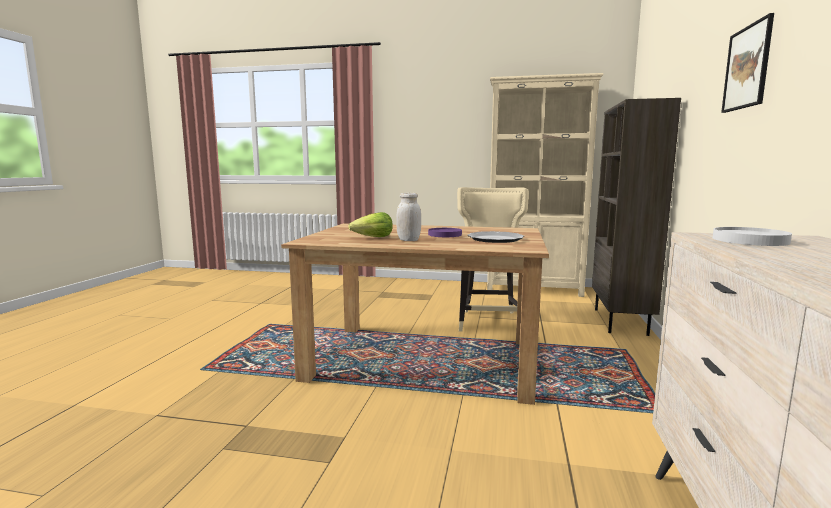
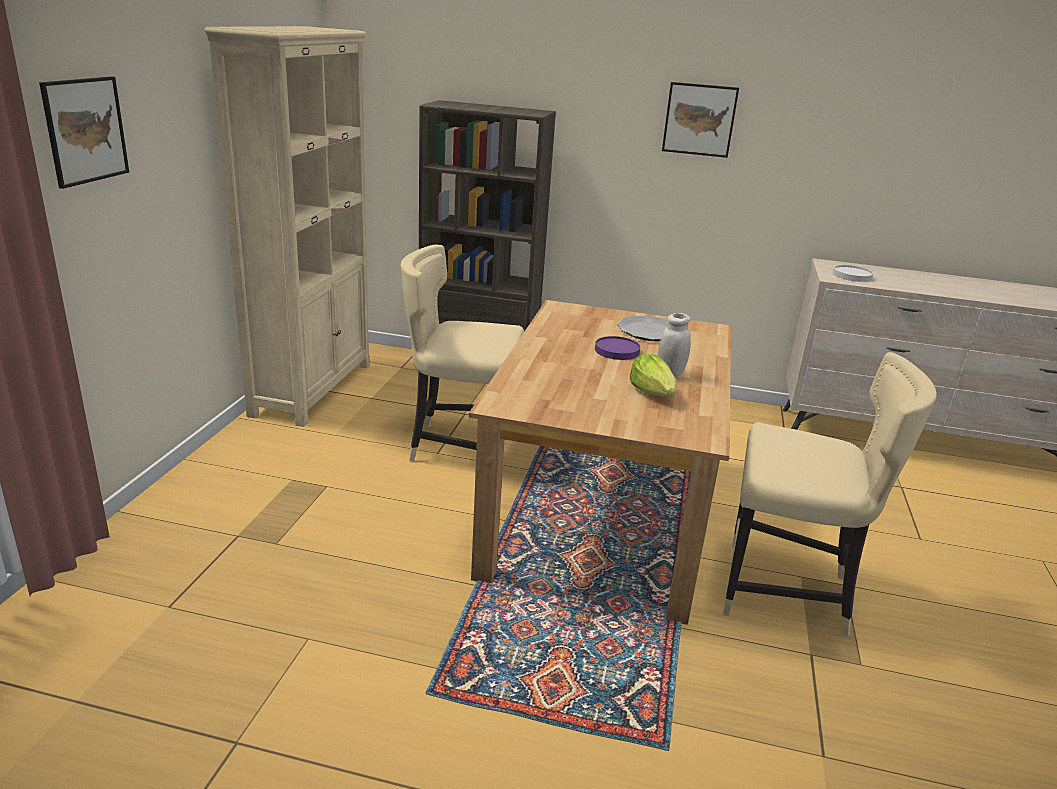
camera: 90 degrees left, 15 degrees up
none -> picture [39,76,129,189]
none -> beige chair [723,352,937,637]

